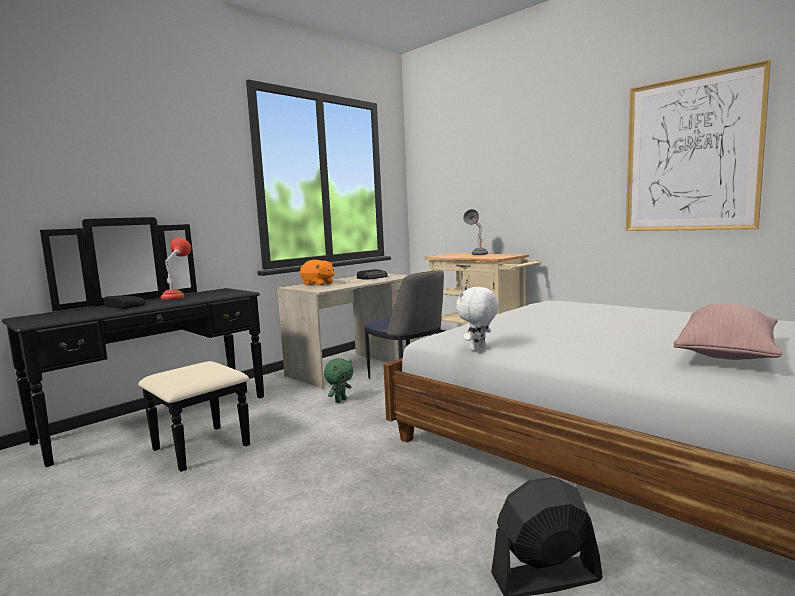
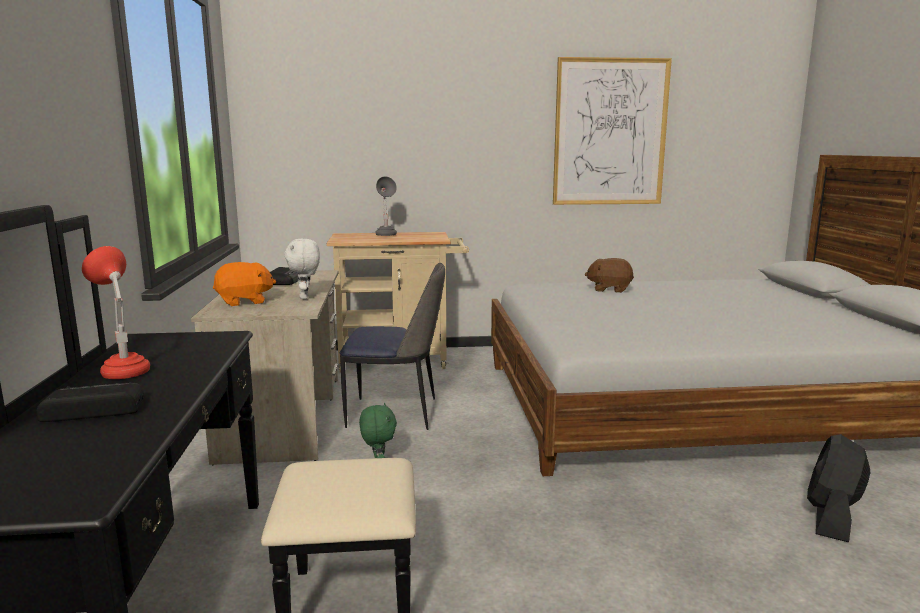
camera: 50 degrees left, 5 degrees up
white plush toy [456,287,499,351] -> white plush toy moved to [284,239,320,299]
pink pillow [674,303,782,360] -> none
none -> brown plush toy [585,258,634,293]

